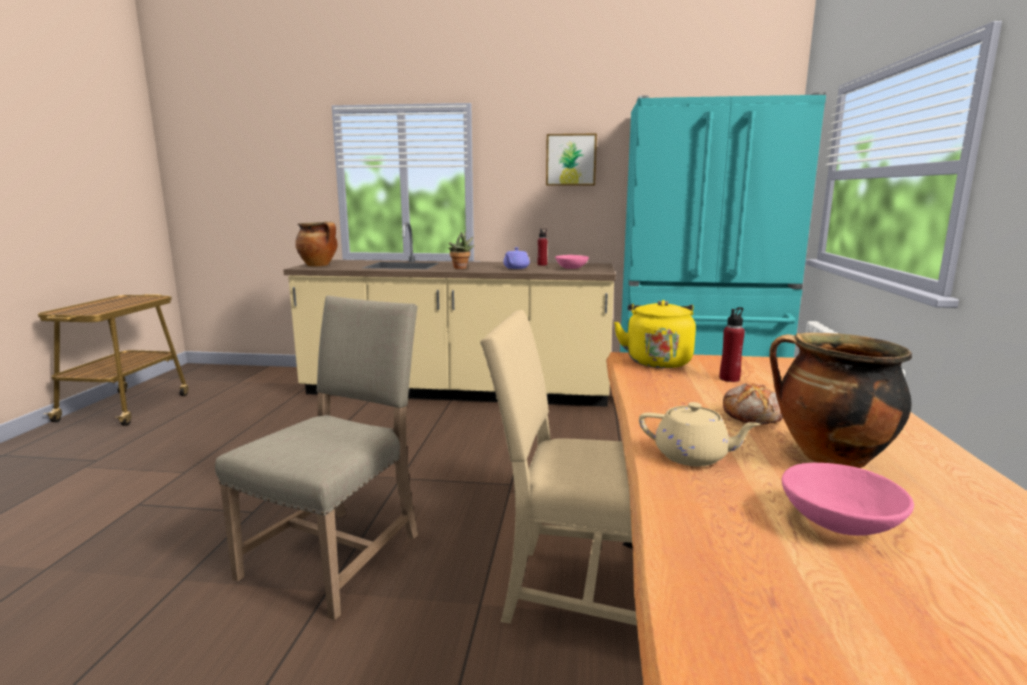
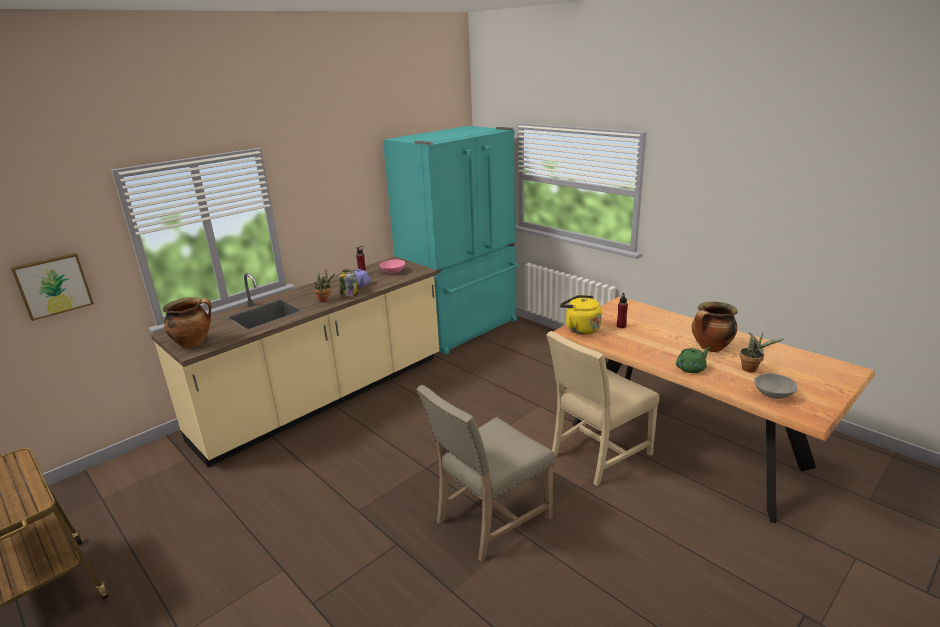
camera: 50 degrees left, 10 degrees up
beige chair [215,296,418,620] -> beige chair turned 105 degrees counterclockwise [416,385,555,562]
picture [546,133,597,186] -> picture moved to [11,253,94,321]
beige teapot [639,402,761,466] -> green teapot [676,347,710,373]
bread [723,383,783,424] -> none
pink bowl [782,463,914,536] -> potted plant [740,332,784,372]
none -> jar [339,269,358,297]
none -> grey bowl [754,373,797,399]

